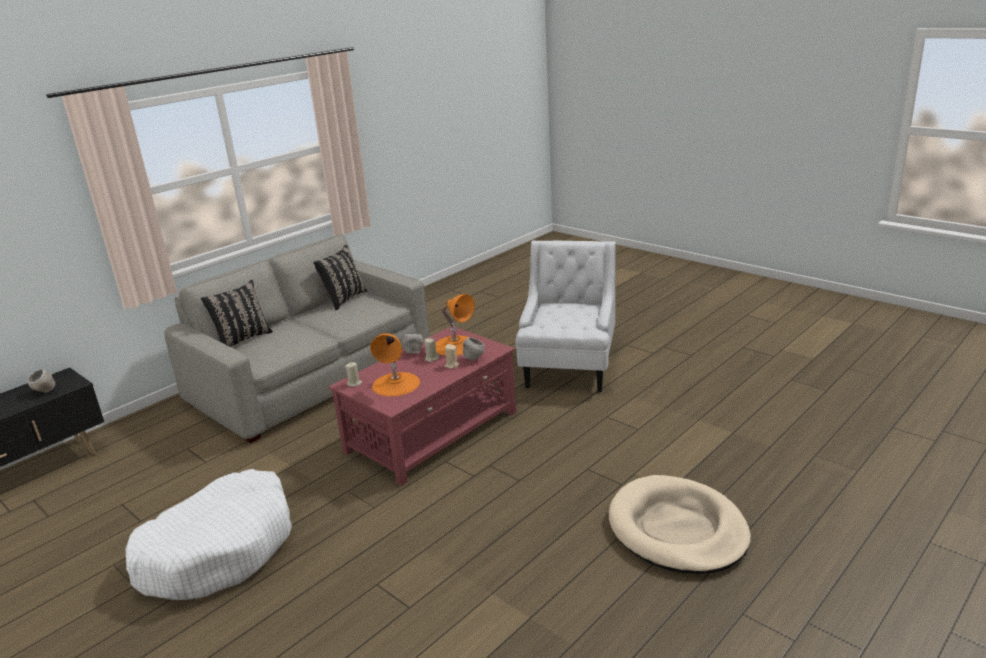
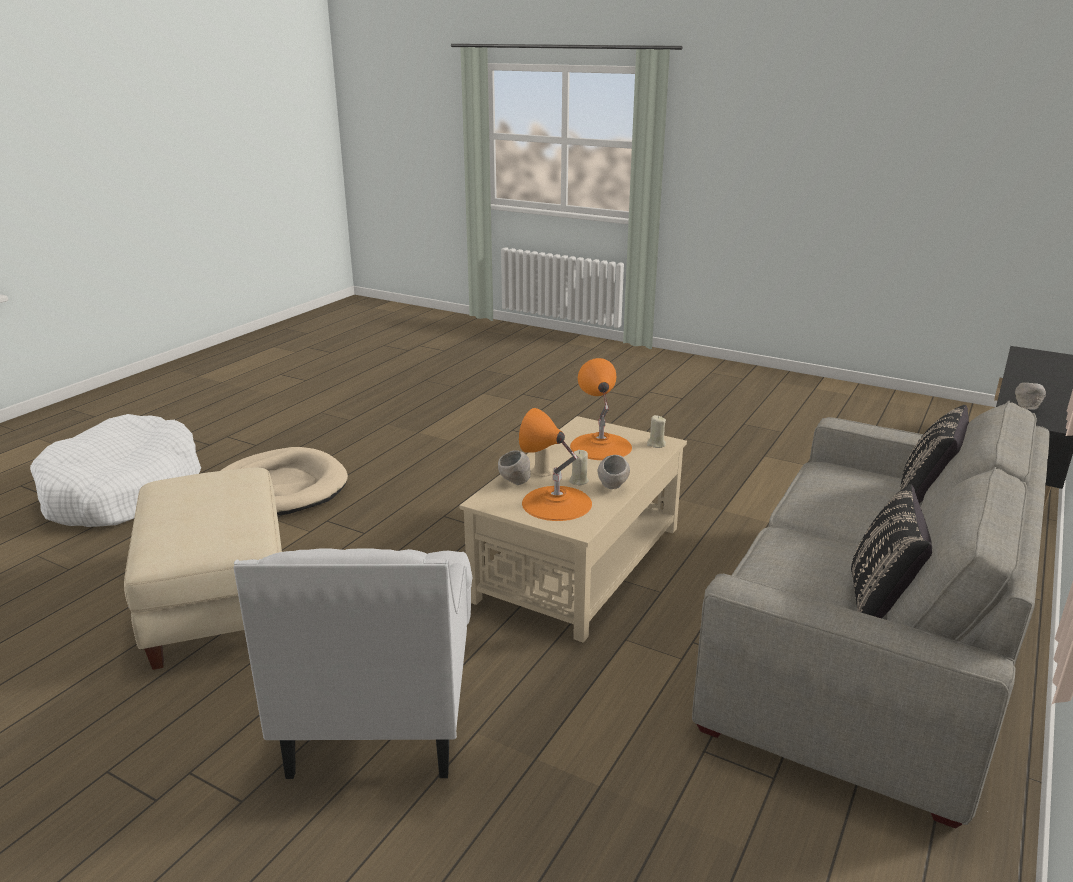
camera: 165 degrees right, 0 degrees up
white dog bed [126,469,292,600] -> white dog bed moved to [30,414,201,527]
red coffee table [329,326,516,486] -> beige coffee table [459,416,687,643]
none -> beige ottoman [124,468,282,670]

